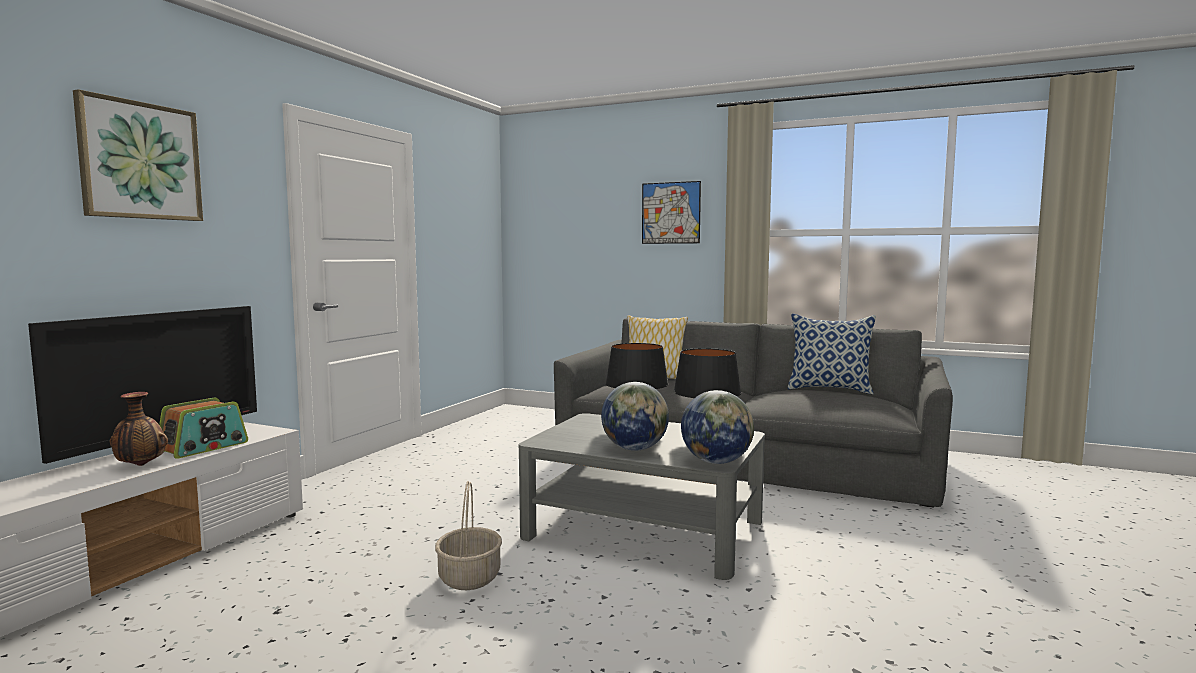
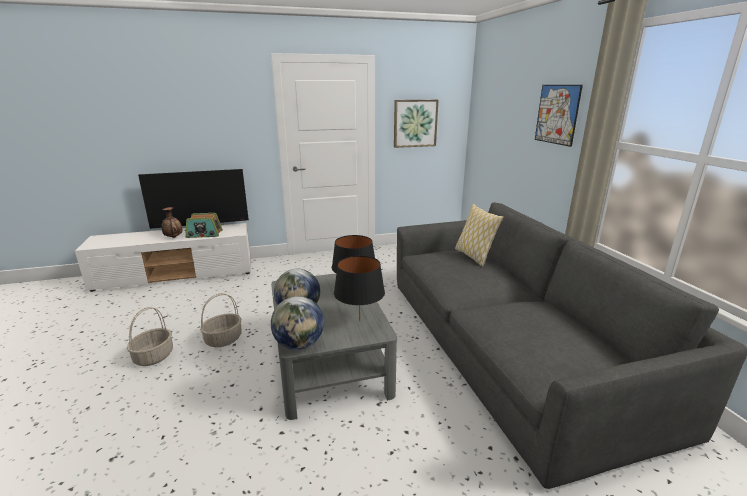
camera: 50 degrees right, 15 degrees up
picture [73,89,203,221] -> picture moved to [394,100,439,148]
pillow [788,313,876,394] -> none
none -> basket [127,307,173,366]

